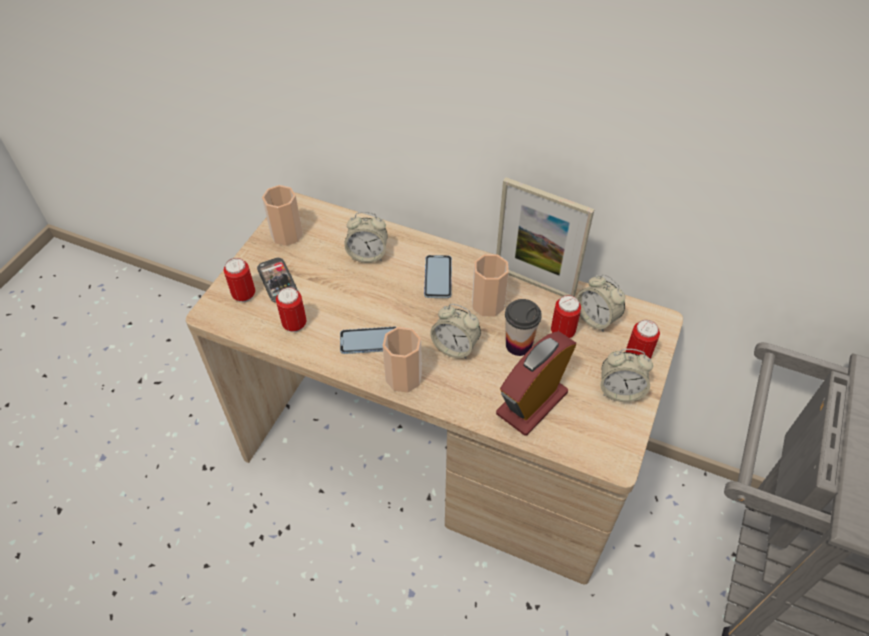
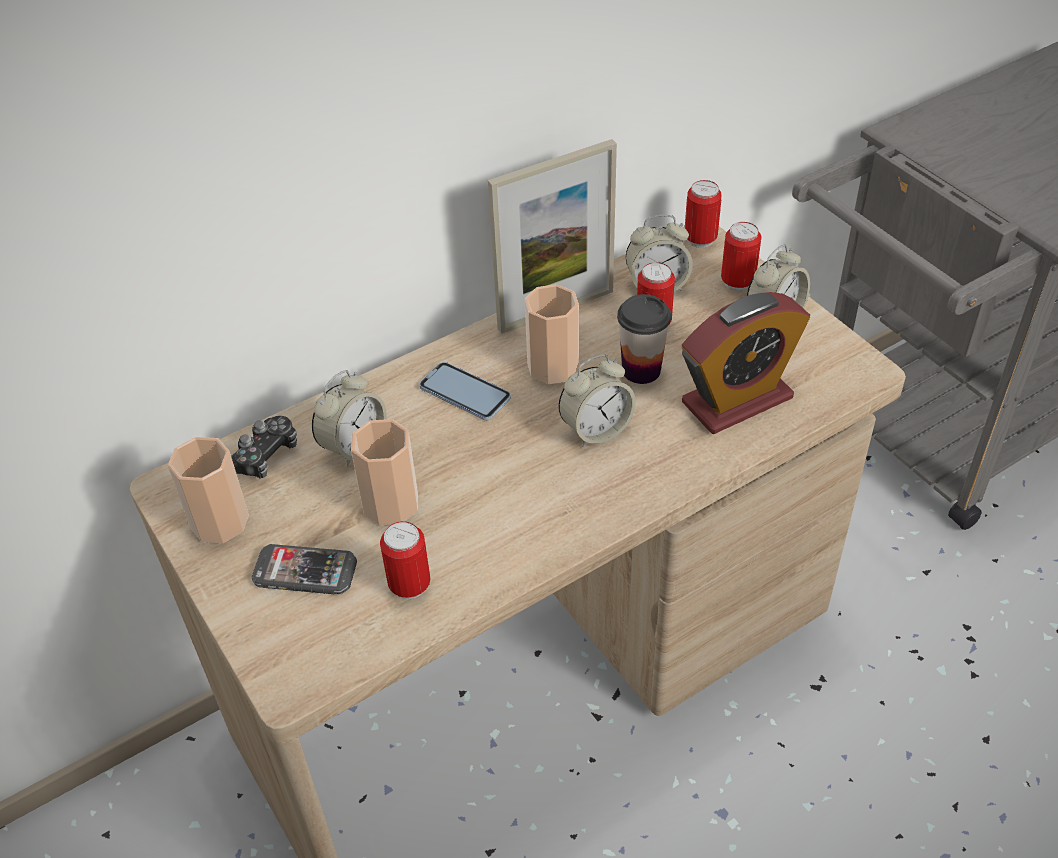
camera: 55 degrees left, 5 degrees down
can [224,258,255,302] -> can moved to [685,180,722,248]
phone [340,327,396,354] -> none
cup [383,327,422,393] -> cup moved to [351,419,418,525]
alarm clock [496,331,576,436] -> alarm clock turned 105 degrees counterclockwise [682,292,810,434]
none -> game controller [231,416,297,478]

